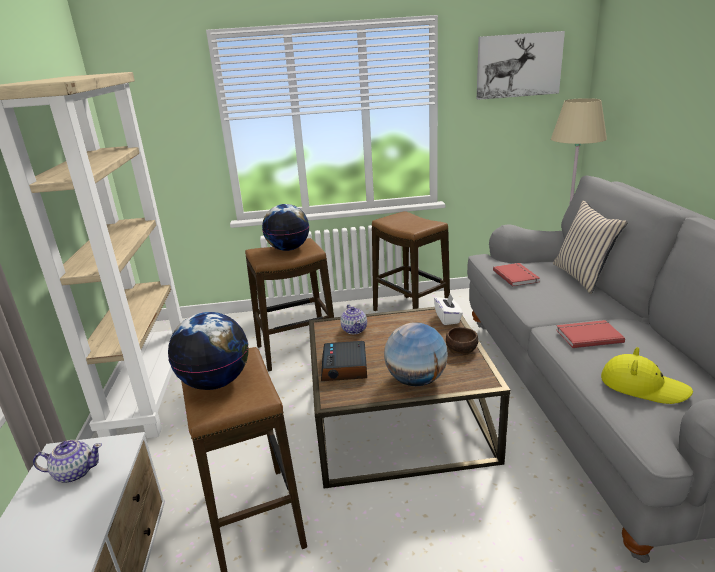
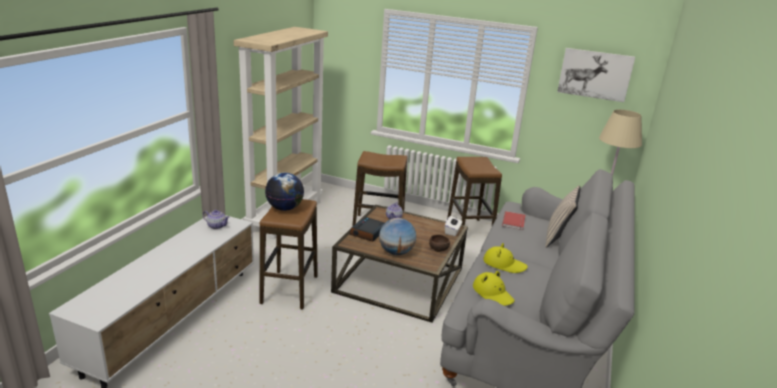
camera: 25 degrees right, 0 degrees up
globe [262,204,309,251] -> none
red book [556,320,625,348] -> yellow hat [483,243,528,273]

